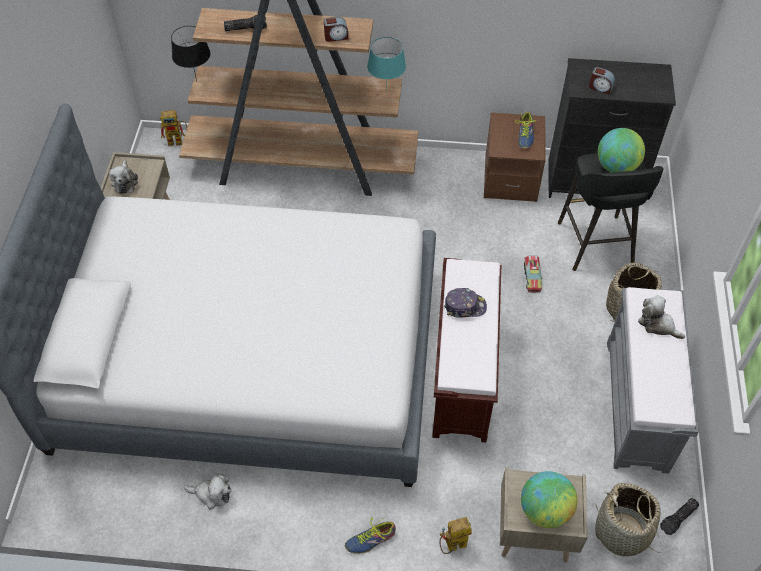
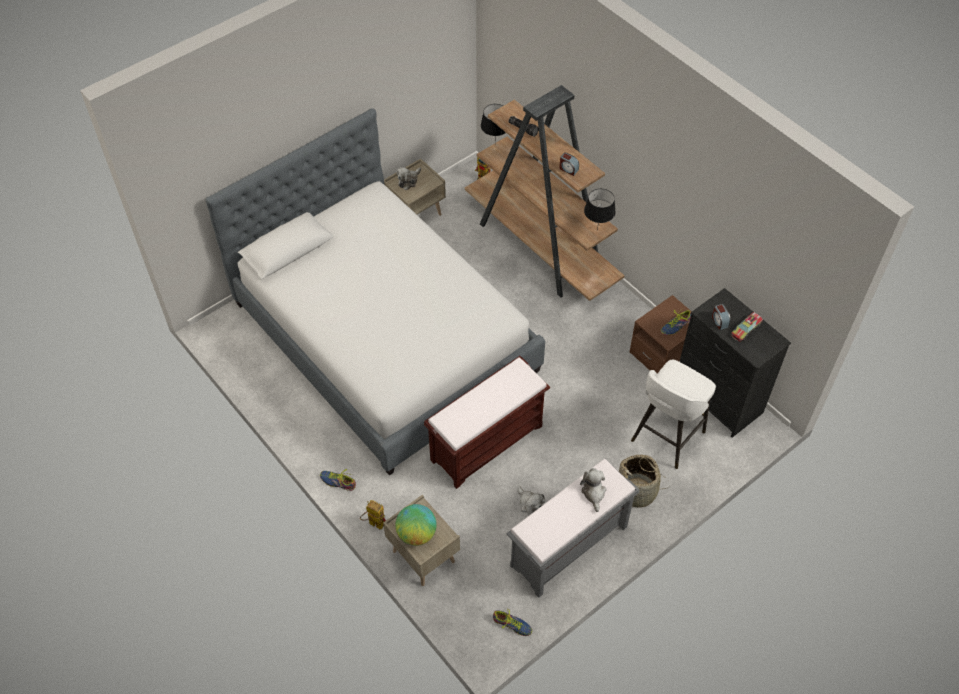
camera: 45 degrees right, 0 degrees up
plush toy [184,473,231,510] -> plush toy moved to [517,486,545,515]
turquoise table lamp [367,37,406,93] -> black table lamp [584,189,616,231]
cap [444,288,487,318] -> none
toy truck [524,256,543,293] -> toy truck moved to [731,312,763,342]
black stool [558,153,664,271] -> white stool [631,359,716,469]
basket [595,483,663,557] -> none
globe [598,128,645,173] -> none
flashlight [660,498,699,535] -> shoe [493,609,532,636]

